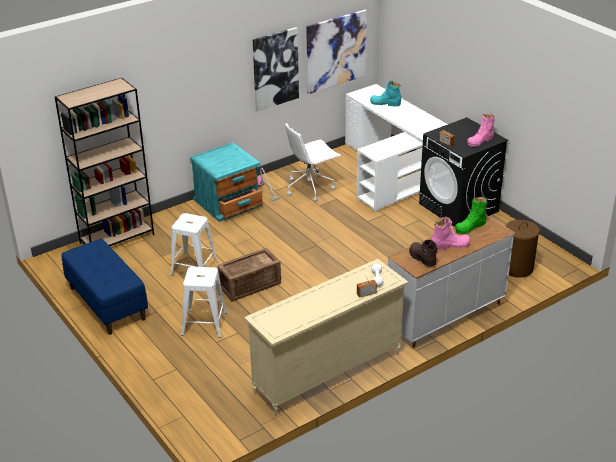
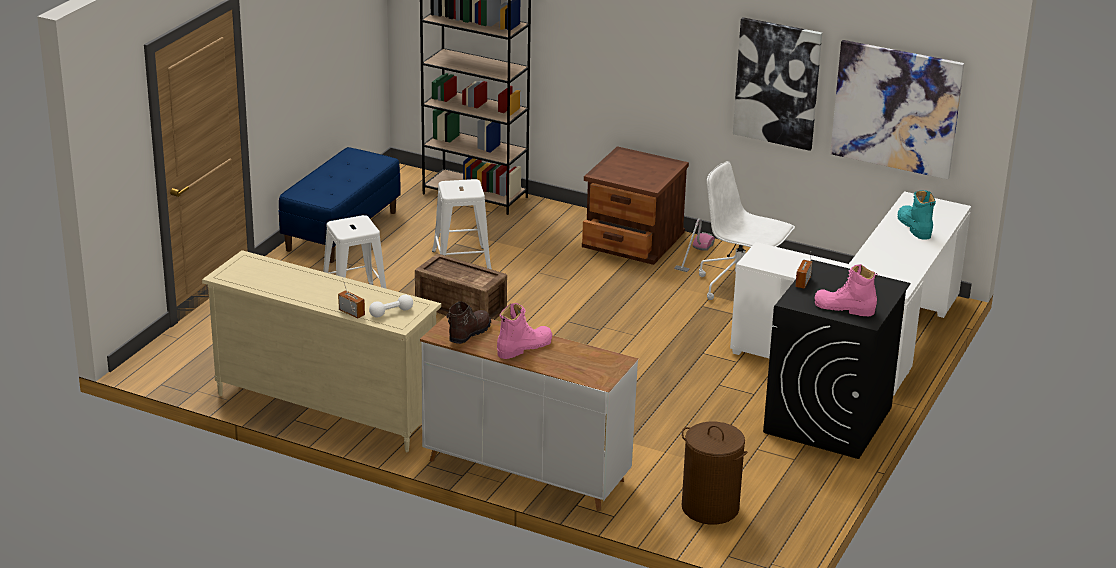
camera: 60 degrees right, 5 degrees down
turquoise nightstand [190,143,263,222] -> brown nightstand [582,146,689,265]
pink boot [431,217,470,250] -> pink boot turned 90 degrees counterclockwise [497,303,552,359]
green boot [455,197,487,234] -> none

